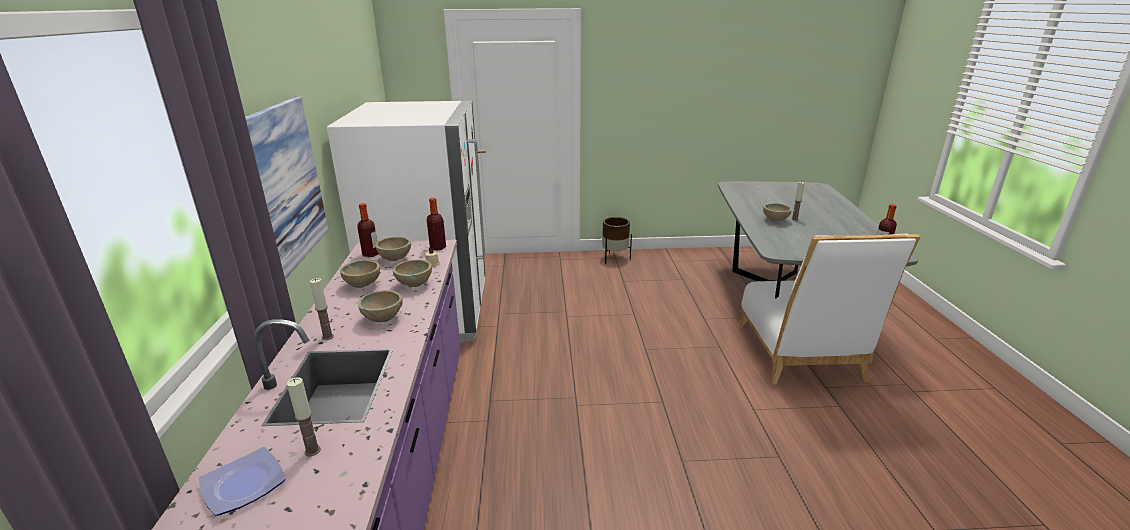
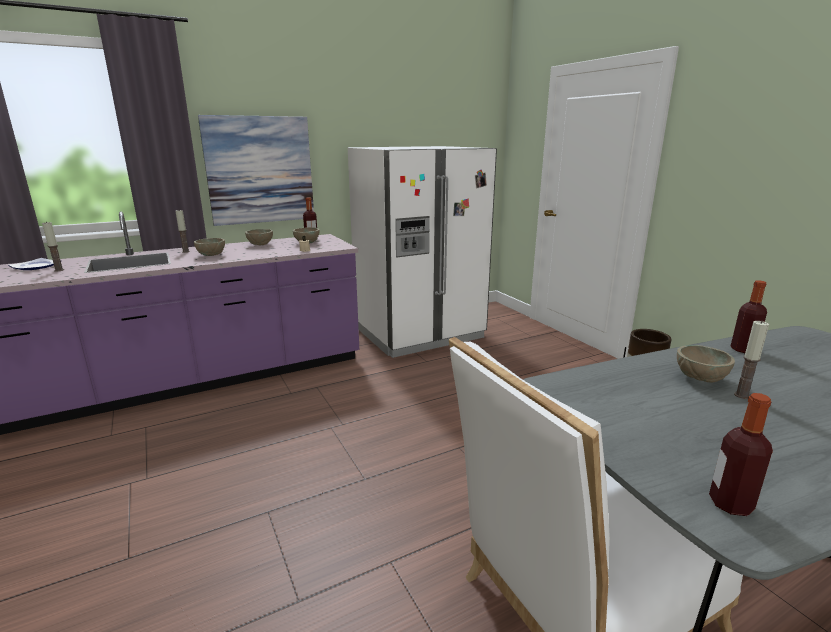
camera: 65 degrees right, 5 degrees down
beige bowl [393,260,432,287] -> none
bottle [427,198,446,251] -> bottle moved to [731,280,767,353]

